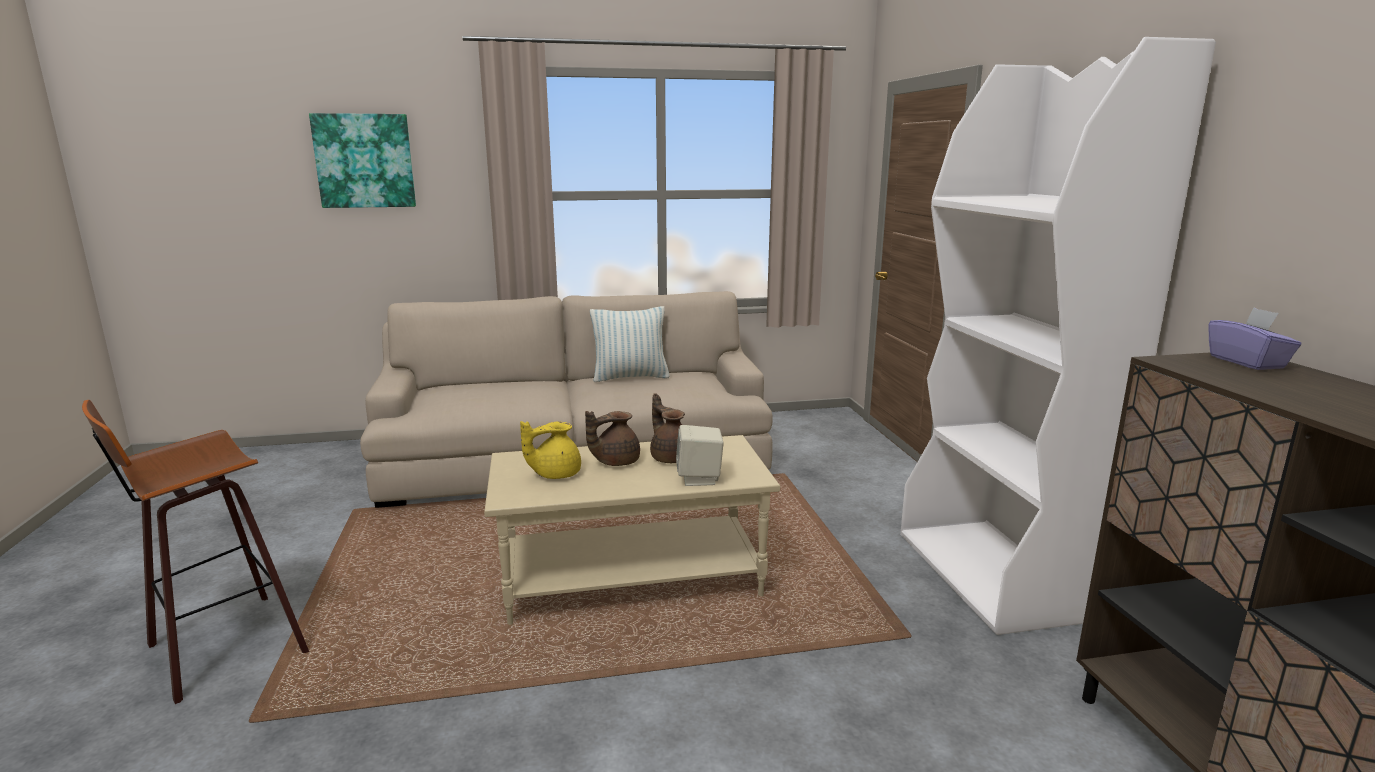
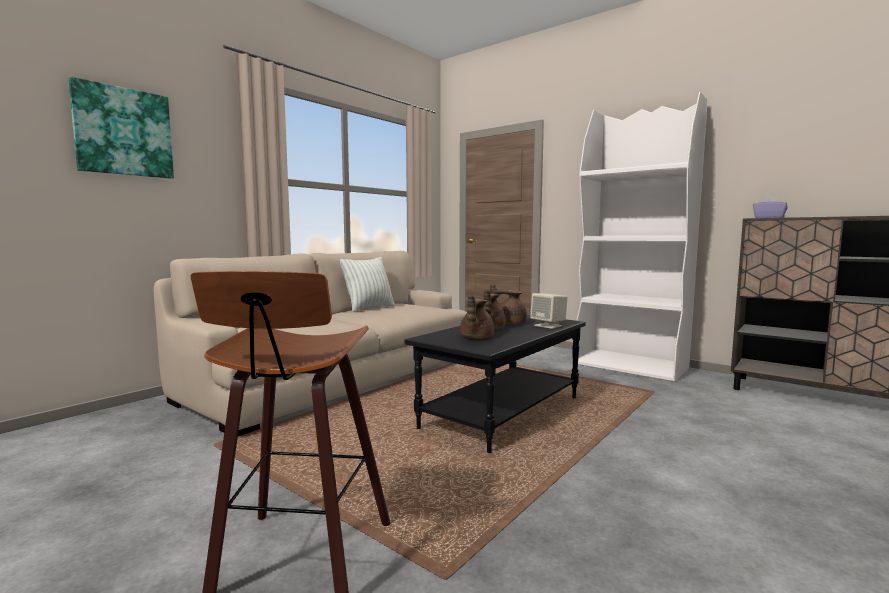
camera: 40 degrees left, 10 degrees down
beige coffee table [484,435,780,625] -> black coffee table [404,315,586,453]
yellow teapot [520,421,581,479] -> brown teapot [460,295,494,339]

